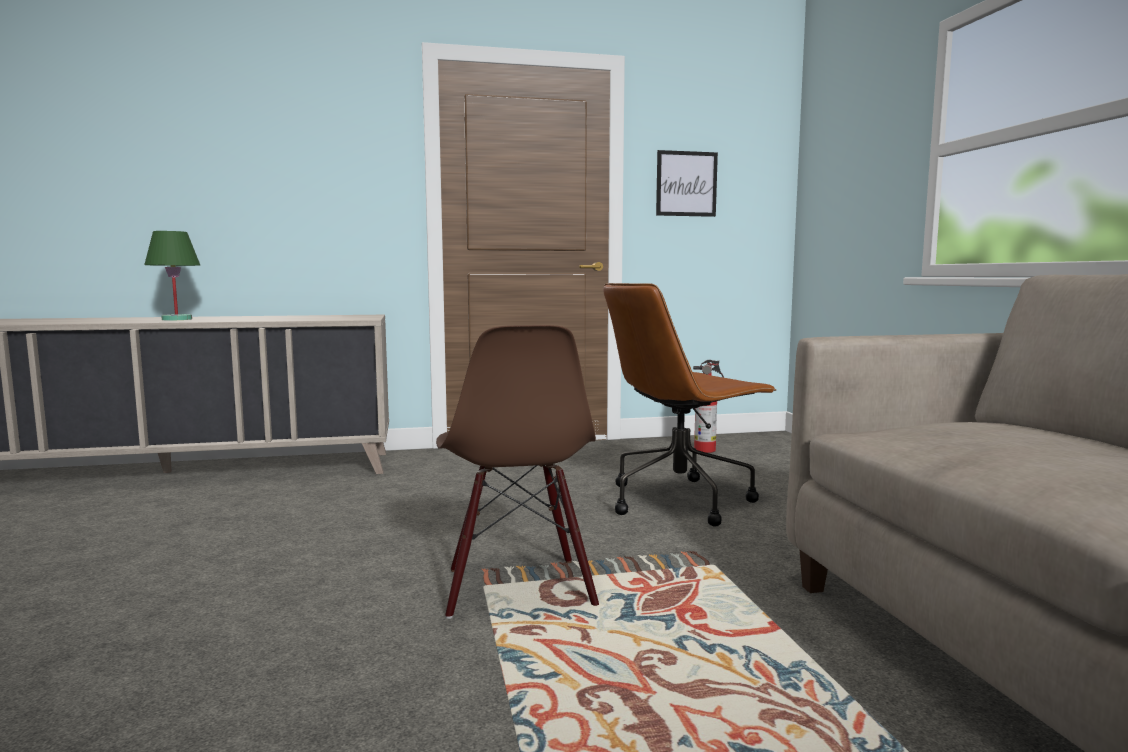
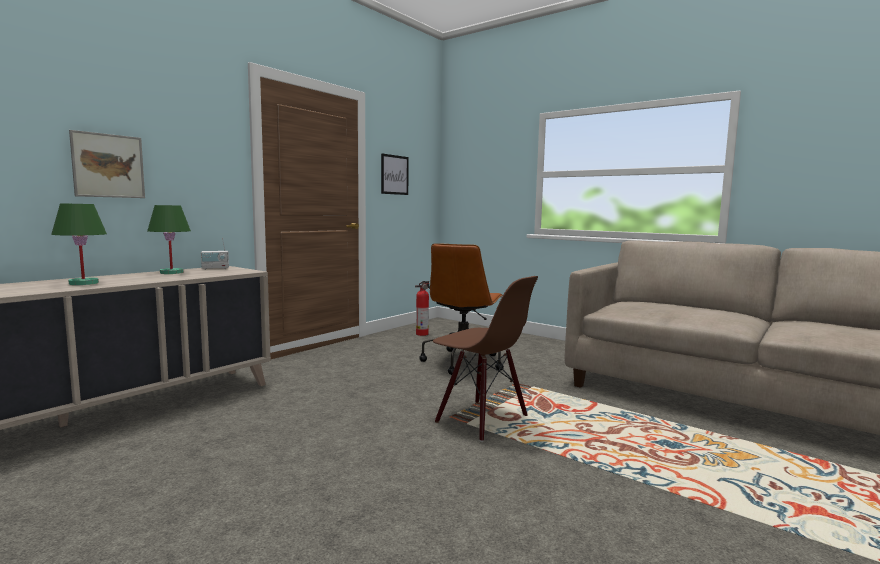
camera: 40 degrees left, 0 degrees up
none -> picture [69,130,145,198]
none -> green table lamp [147,205,191,274]
none -> radio [201,238,229,270]

